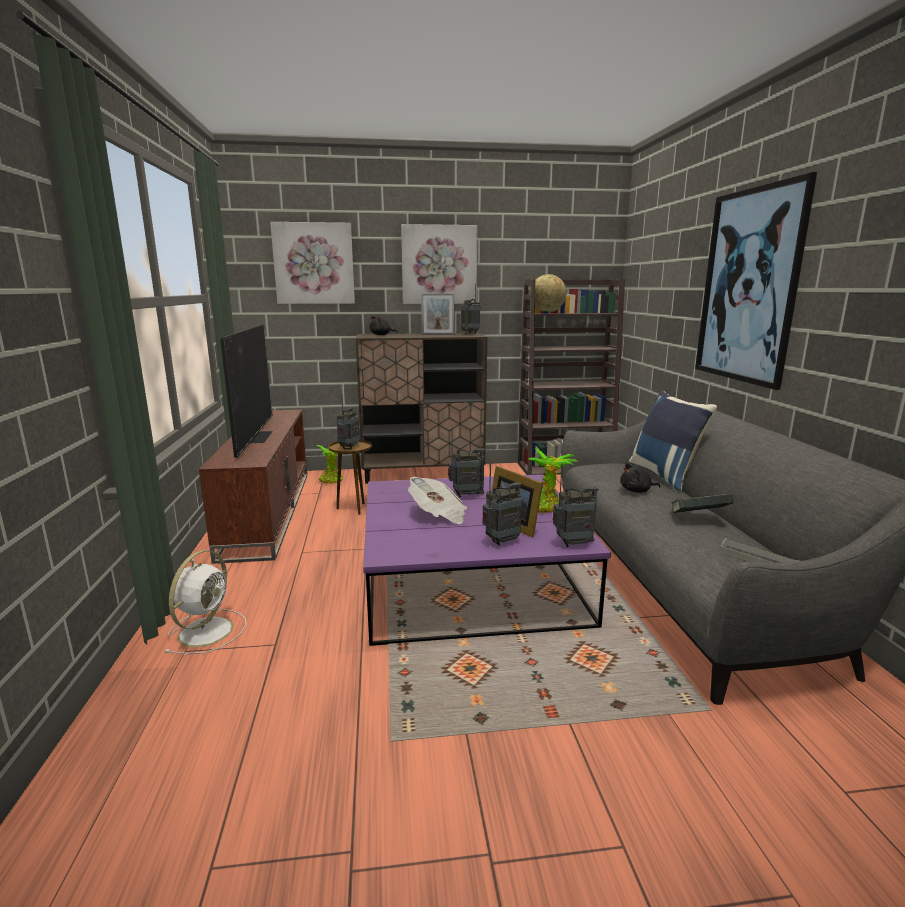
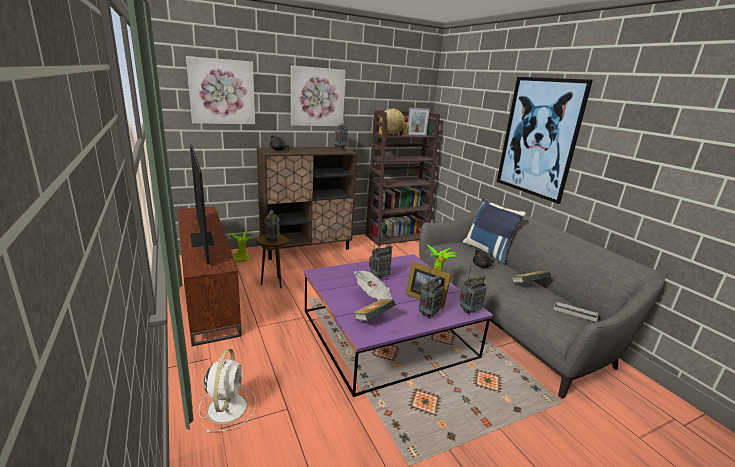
camera: 20 degrees left, 5 degrees up
picture frame [421,293,454,335] -> picture frame moved to [407,108,430,136]
none -> book [354,299,396,321]

